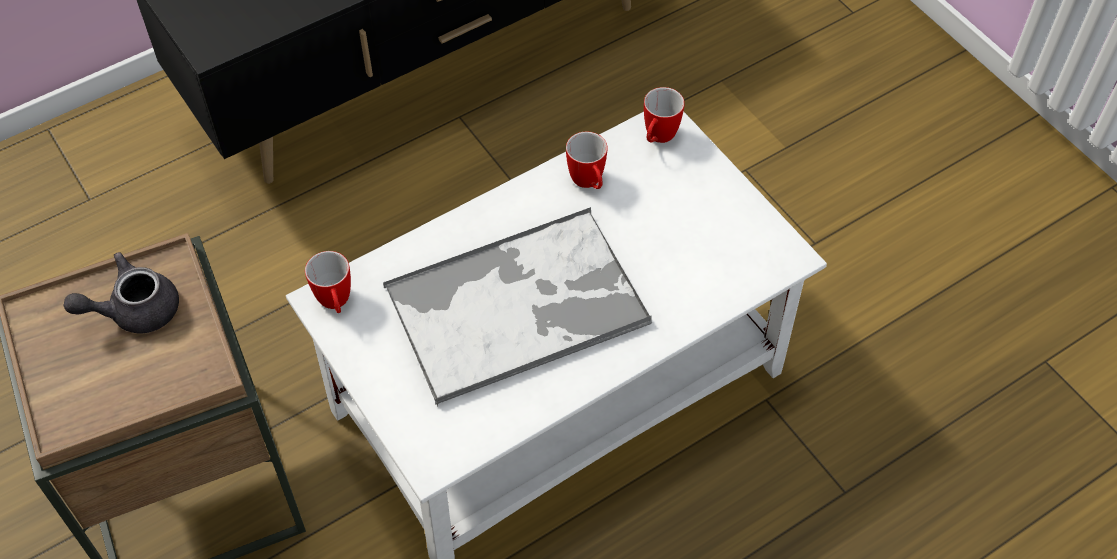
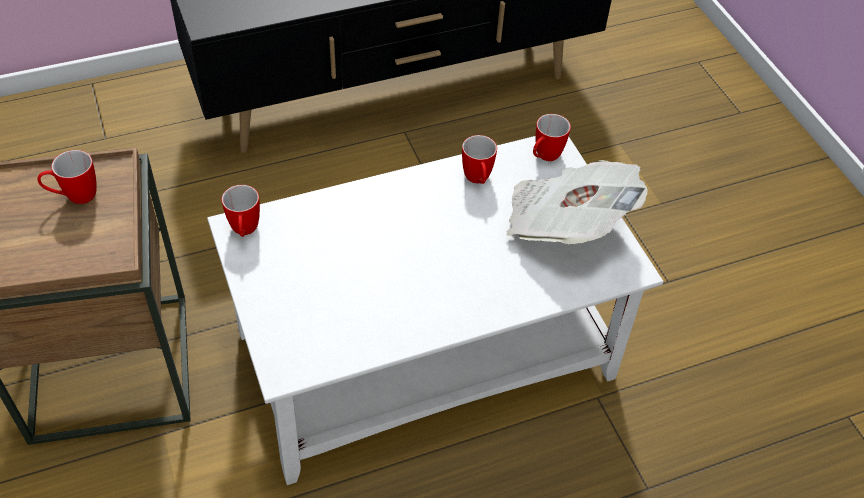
camera: 10 degrees right, 5 degrees down
grey teapot [63,252,179,334] -> mug [37,150,97,204]
tray [383,207,652,407] -> none
none -> newspaper [506,160,648,244]

